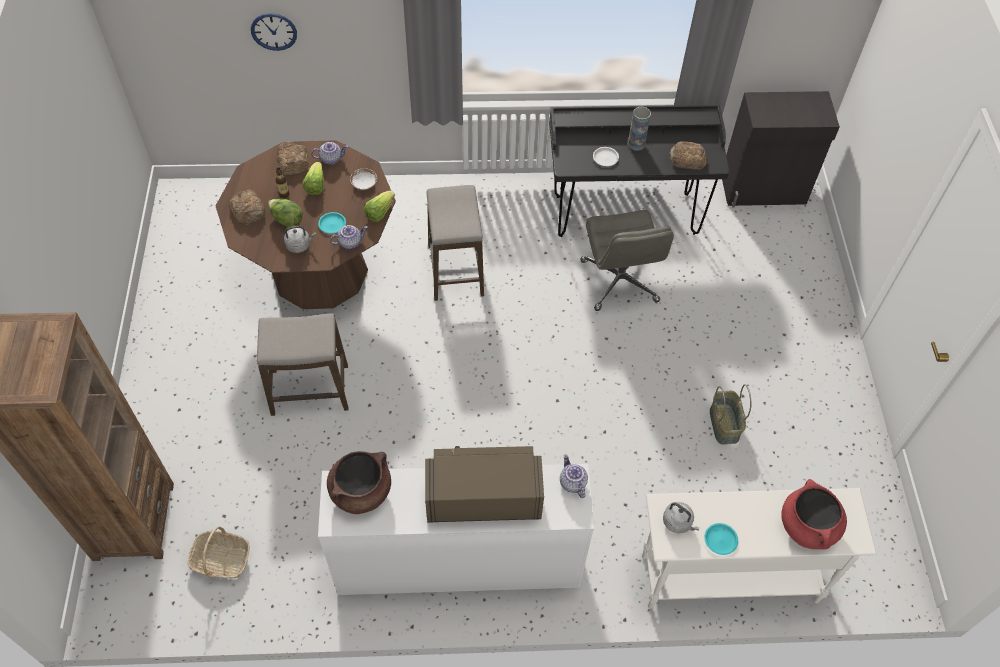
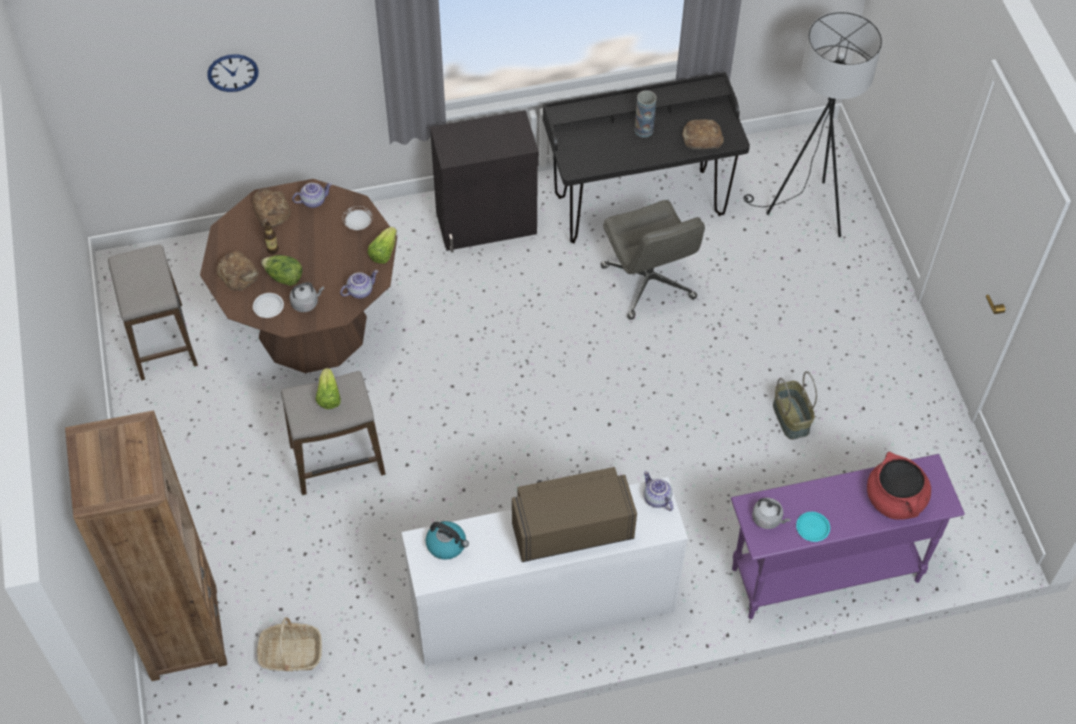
camera: 10 degrees left, 0 degrees up
lettuce [302,162,324,195] -> lettuce moved to [315,368,341,409]
turquoise plate [318,212,346,234] -> none
brown cooking pot [327,451,391,514] -> kettle [426,521,469,560]
stool [427,185,484,301] -> stool moved to [108,245,198,380]
white plate [593,147,619,166] -> white plate moved to [253,293,284,318]
white console table [642,488,876,609] -> purple console table [731,454,965,619]
black cabinet [722,91,840,208] -> black cabinet moved to [430,110,539,253]
none -> black floor lamp [743,12,882,237]

